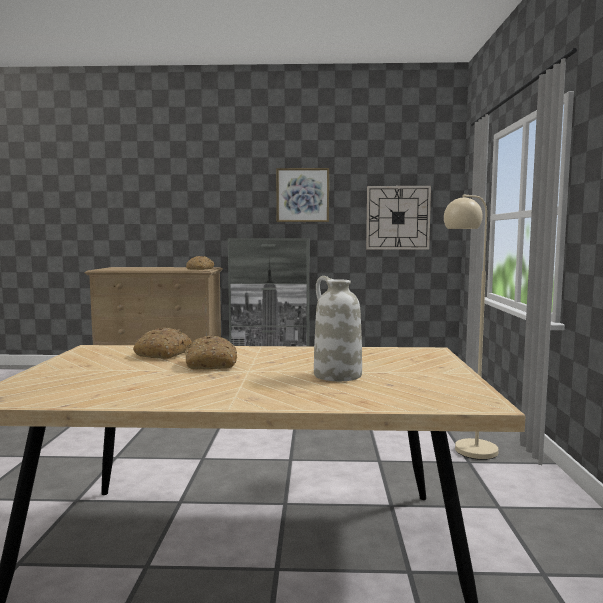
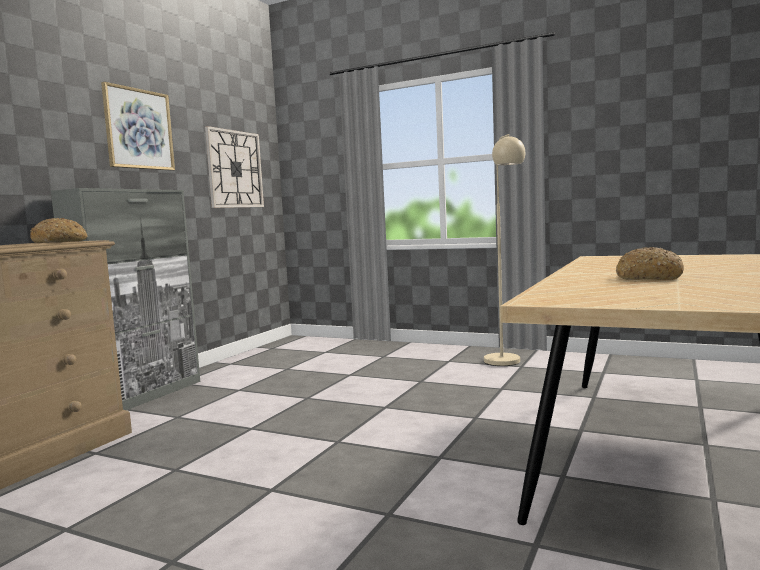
camera: 65 degrees left, 0 degrees up
bread [133,328,192,359] -> none
white vase [314,276,362,381] -> none

